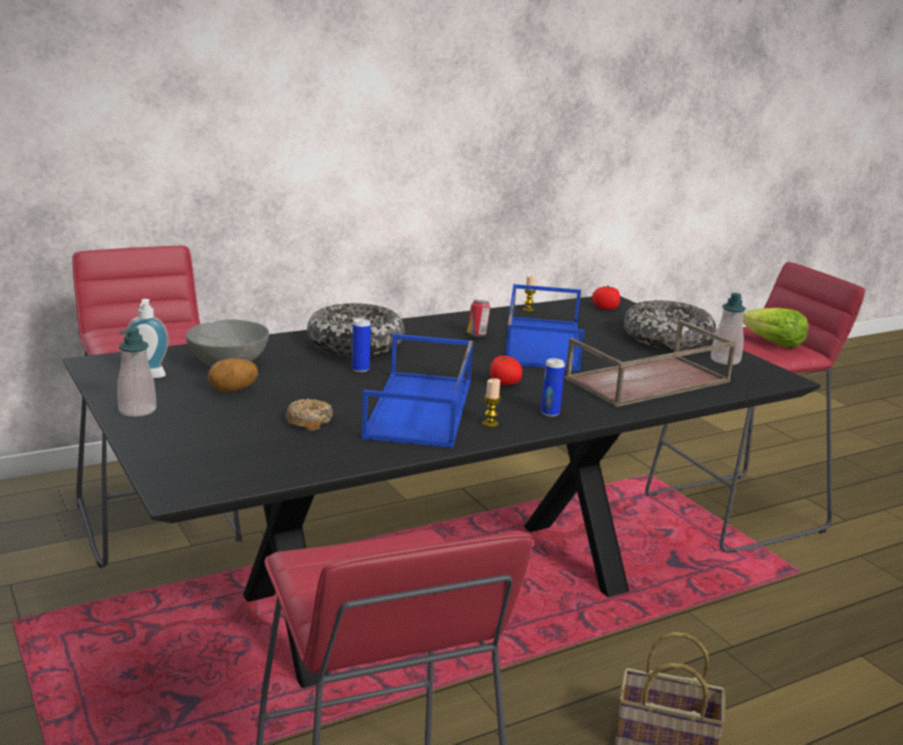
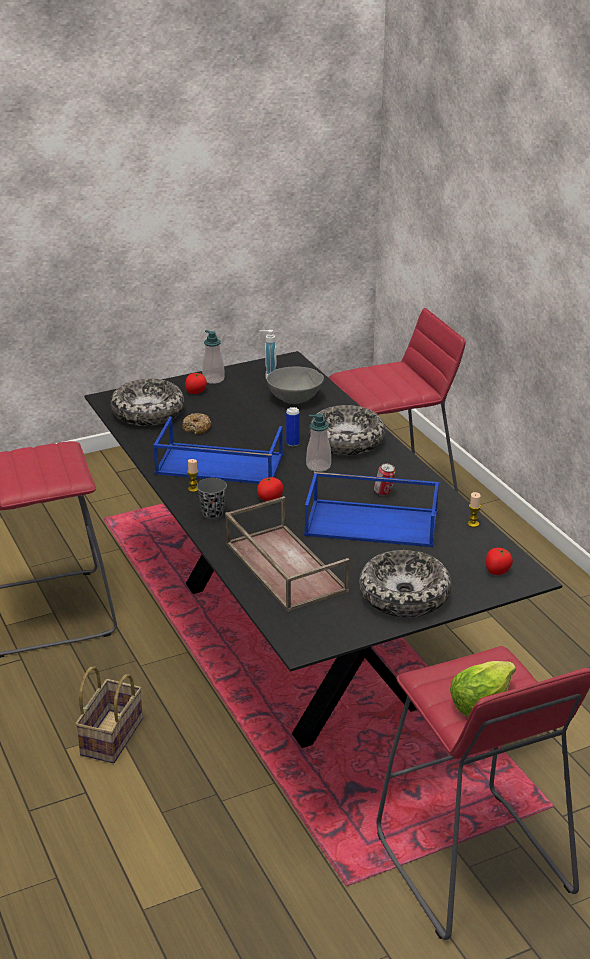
camera: 95 degrees right, 10 degrees up
potato [208,358,258,393] -> none
can [541,358,565,417] -> grey cup [197,478,227,519]
soap dispenser [711,293,746,365] -> soap dispenser moved to [306,414,331,472]
none -> bowl [110,379,184,426]
none -> tomato [185,373,207,394]

